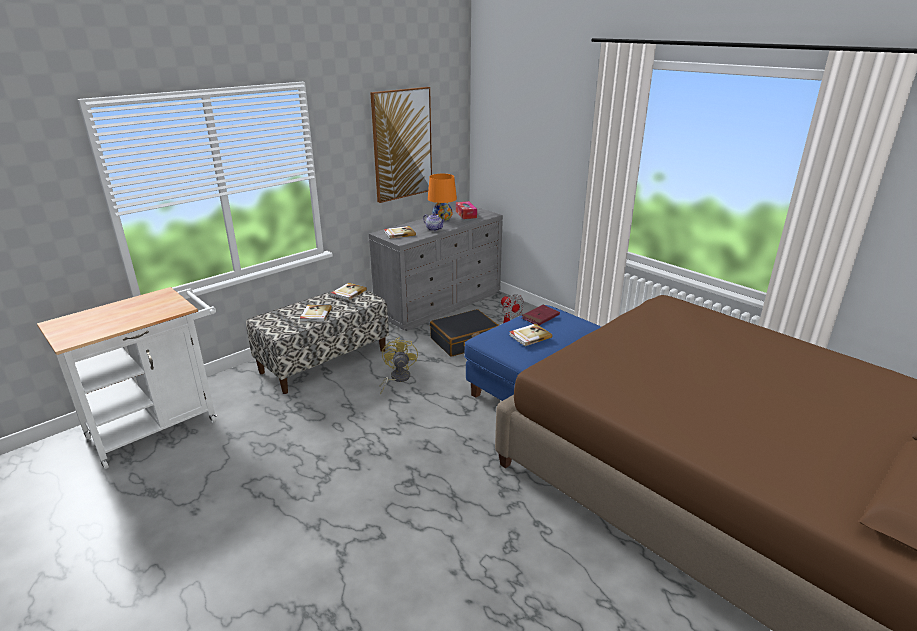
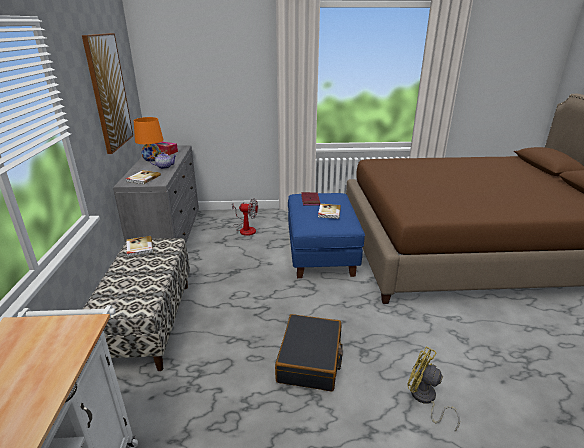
camera: 50 degrees left, 0 degrees up
book [300,305,332,322] -> none
yellow fan [379,337,418,394] -> yellow fan moved to [407,347,460,432]
black suitcase [430,309,499,357] -> black suitcase moved to [275,314,343,392]

